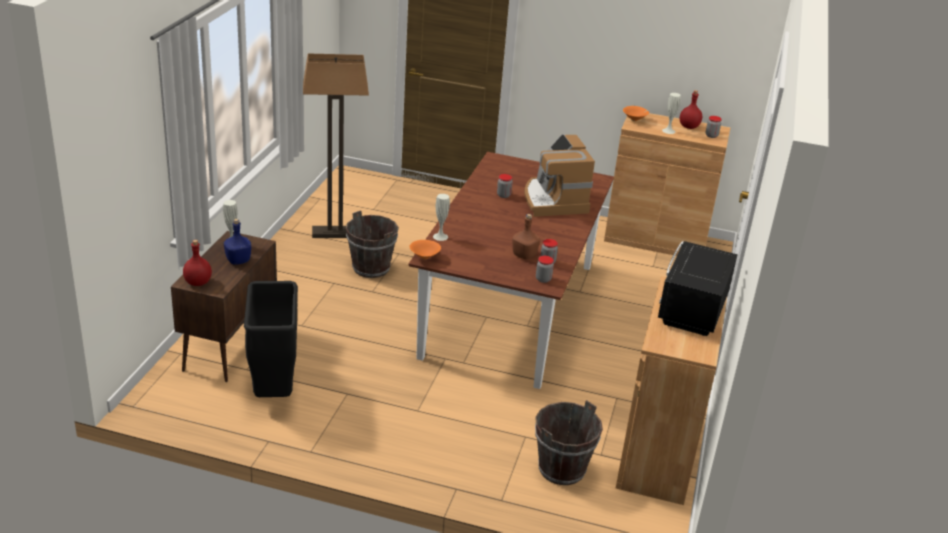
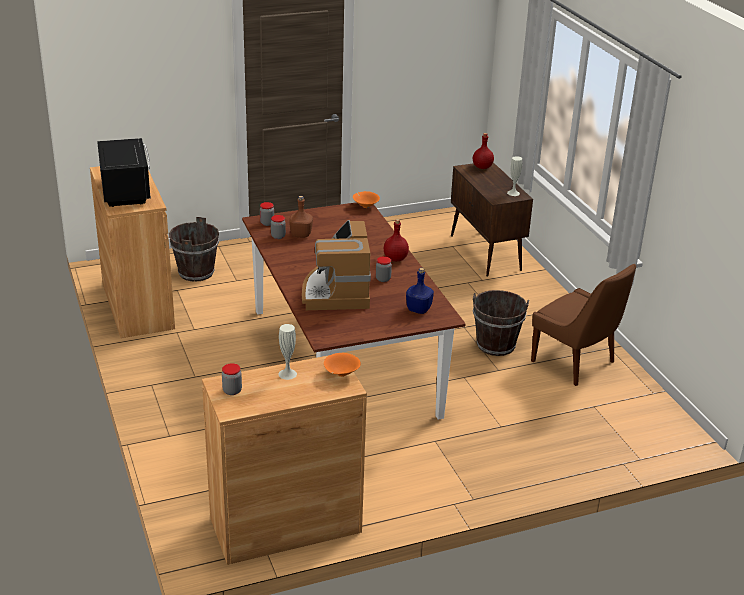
camera: 145 degrees right, 0 degrees up
blue bottle [224,219,251,265] -> blue bottle moved to [406,268,434,314]
black trash can [244,281,298,397] -> none
floor lamp [303,53,369,238] -> brown chair [531,264,636,386]
white vase [433,194,450,241] -> none
coffee machine [525,134,595,217] -> coffee machine turned 135 degrees counterclockwise [302,220,371,310]
red bottle [680,90,702,129] -> red bottle moved to [384,219,409,261]

